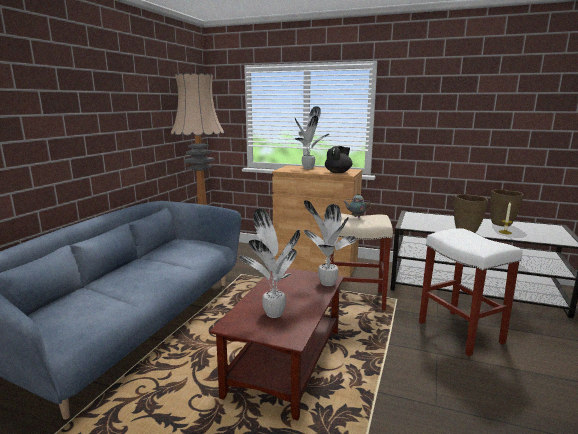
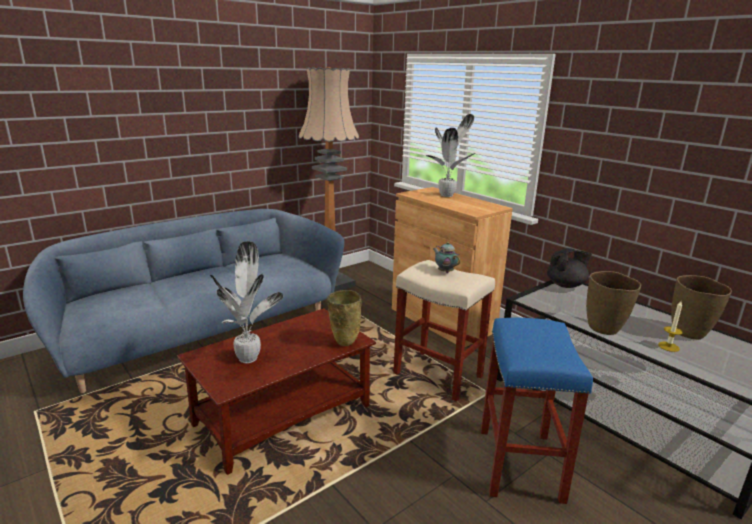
camera: 30 degrees right, 5 degrees up
potted plant [304,200,357,286] -> beige vase [327,290,361,346]
black teapot [325,146,352,173] -> black teapot moved to [547,248,592,288]
white stool [419,228,523,356] -> blue stool [481,318,593,504]

